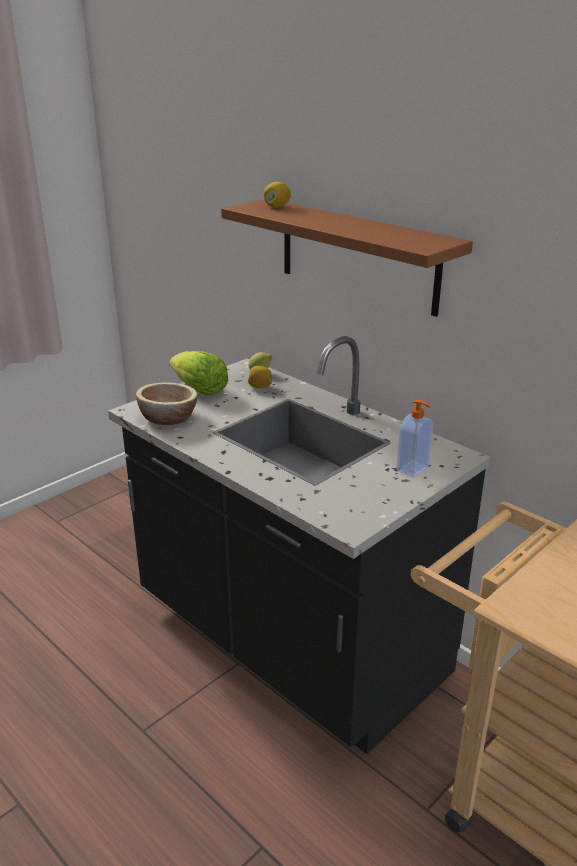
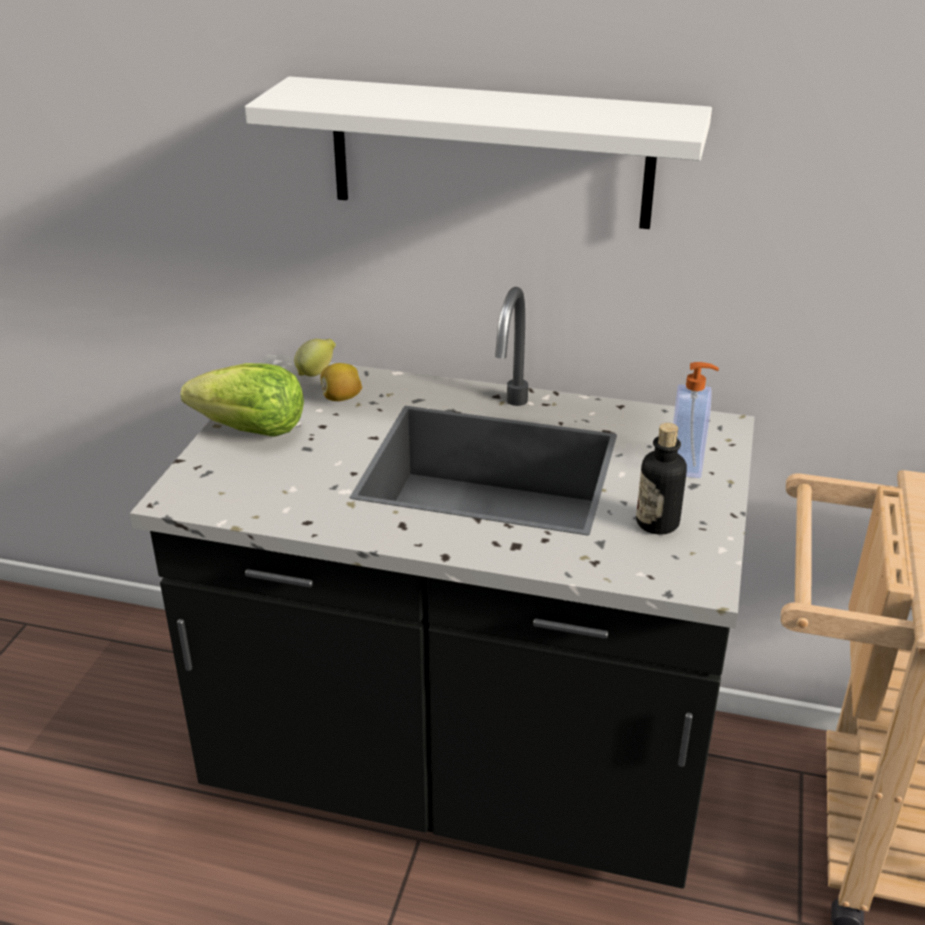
camera: 30 degrees left, 5 degrees up
bowl [136,382,197,425] -> none
brown shelf [221,200,473,317] -> white shelf [245,76,712,229]
lemon [263,182,291,208] -> none
none -> bottle [636,423,687,535]

